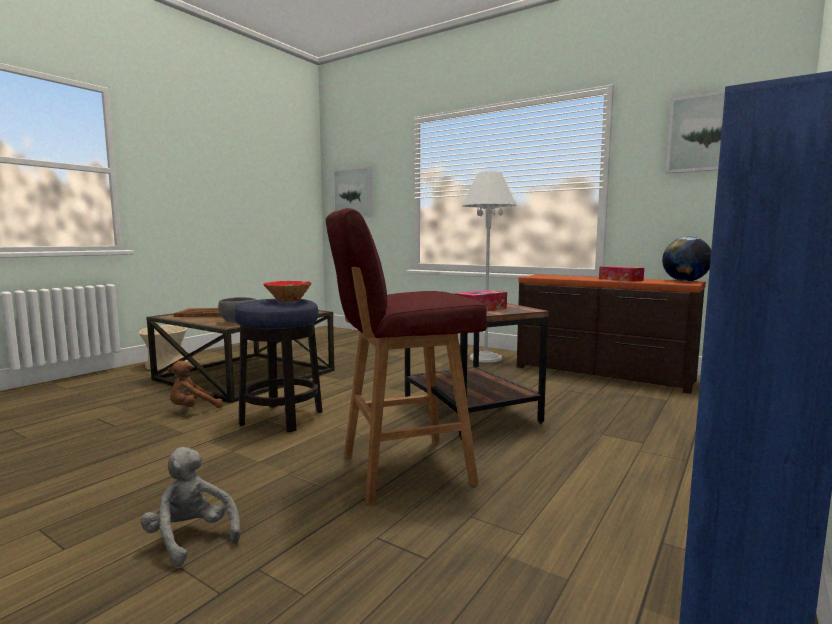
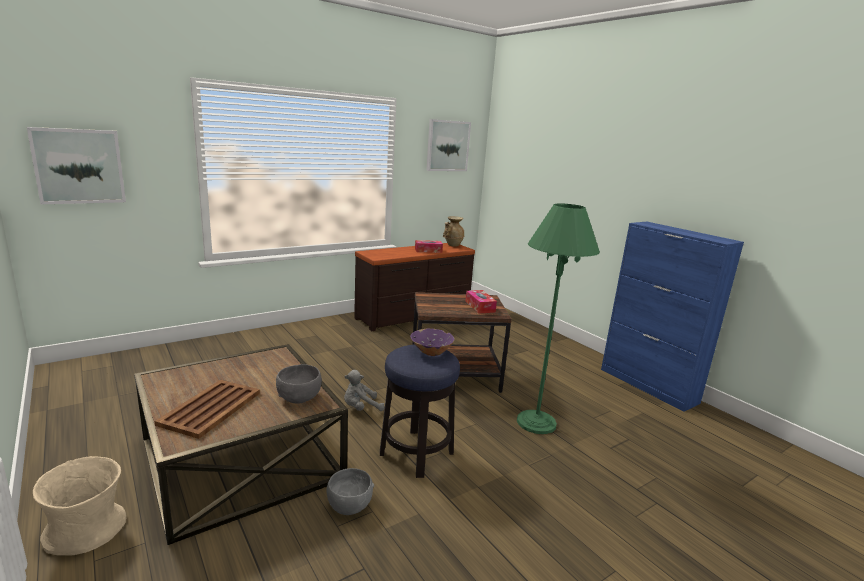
camera: 70 degrees left, 10 degrees up
grey plush toy [140,447,240,567] -> grey plush toy moved to [344,370,385,411]
brown plush toy [168,361,223,408] -> grey bowl [327,468,374,515]
red bowl [263,281,312,302] -> purple bowl [410,329,455,356]
red stool [326,208,487,504] -> green floor lamp [517,203,600,434]
white floor lamp [462,171,516,363] -> none
globe [662,236,711,282] -> beige vase [443,216,465,247]

